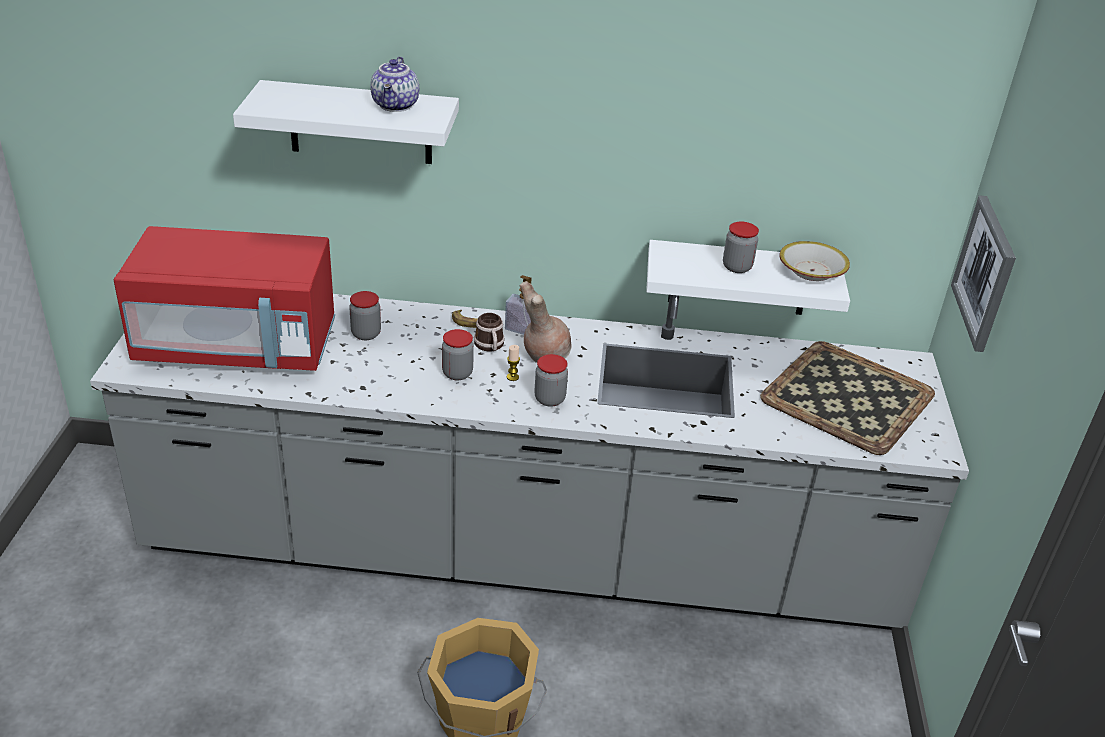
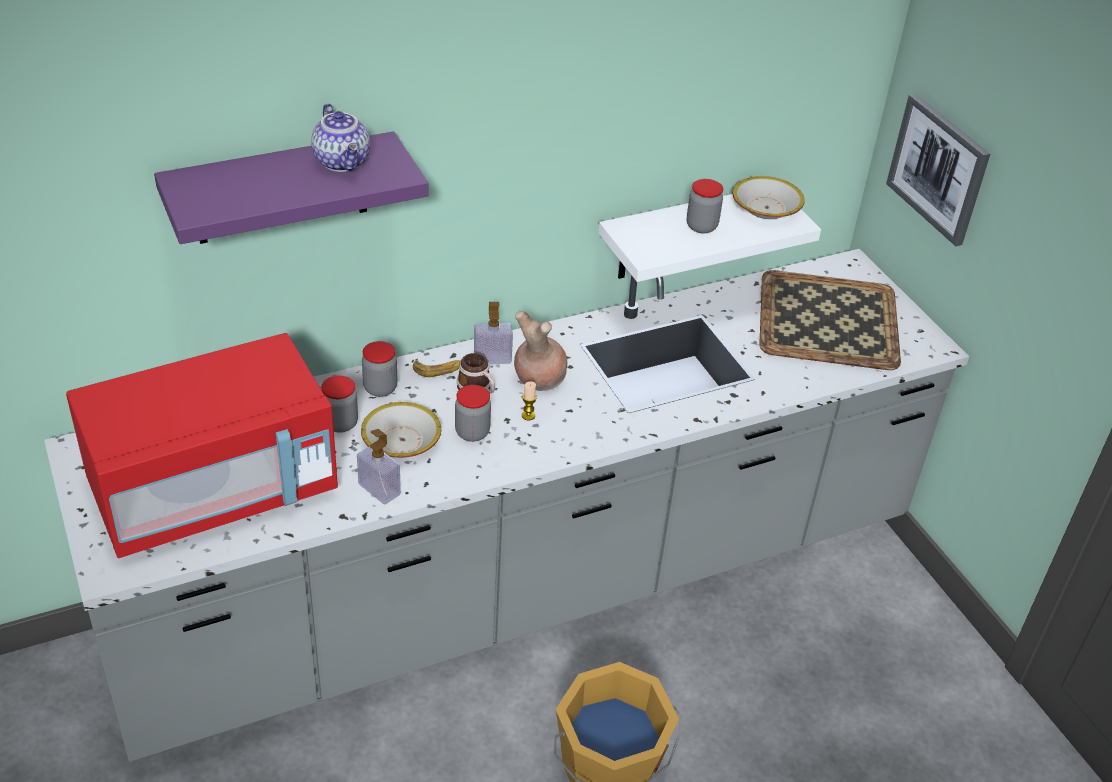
camera: 30 degrees left, 5 degrees up
white shelf [233,80,459,164] -> purple shelf [154,131,429,244]
jar [534,354,568,407] -> jar moved to [362,341,397,397]
none -> soap dispenser [357,429,401,504]
none -> bowl [361,402,441,458]

